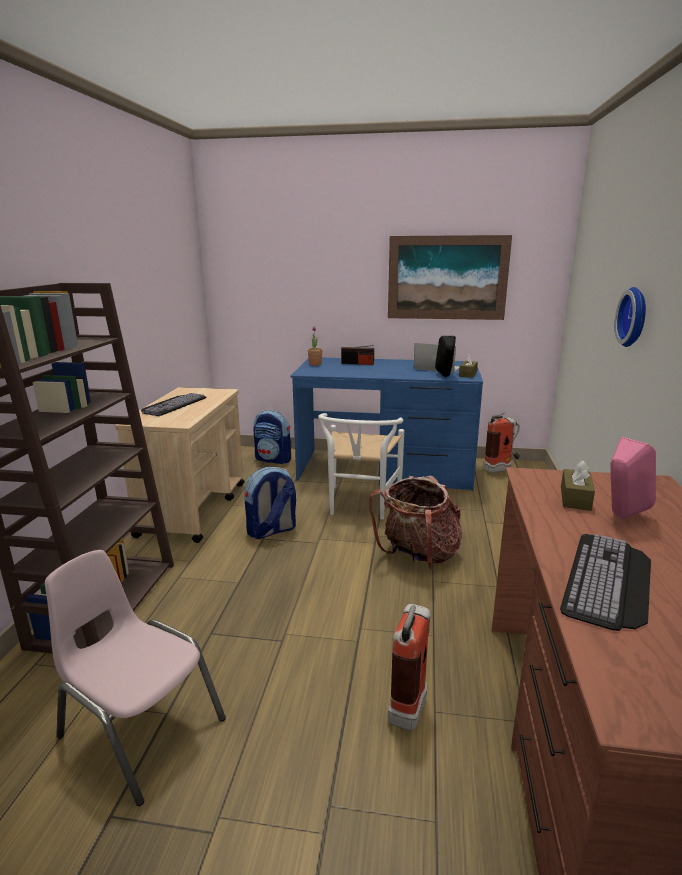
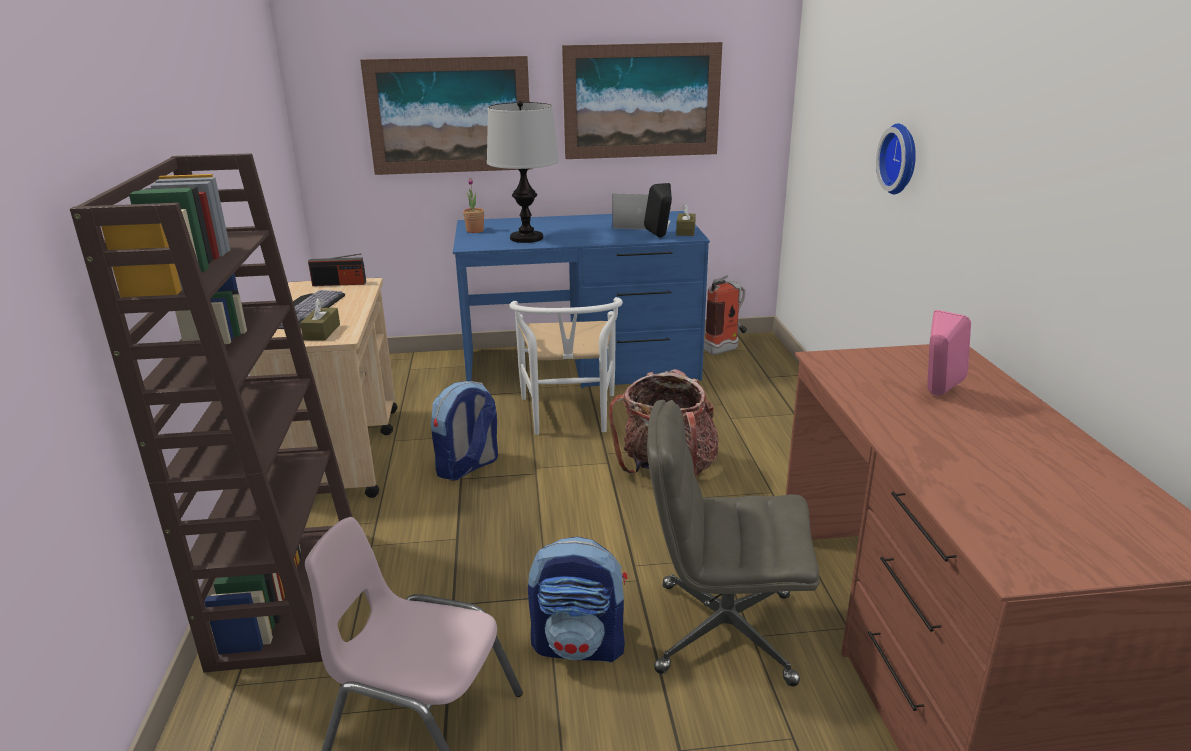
camera: 15 degrees left, 5 degrees up
backpack [253,410,292,464] -> backpack moved to [528,537,627,662]
radio [341,345,374,365] -> radio moved to [308,253,366,286]
fire extinguisher [388,604,431,731] -> grey office chair [647,400,820,686]
keyboard [560,534,651,631] -> none
brown tissue box [561,460,595,511] -> brown tissue box moved to [300,298,340,341]
none -> picture [360,56,532,175]
none -> table lamp [487,101,559,243]

